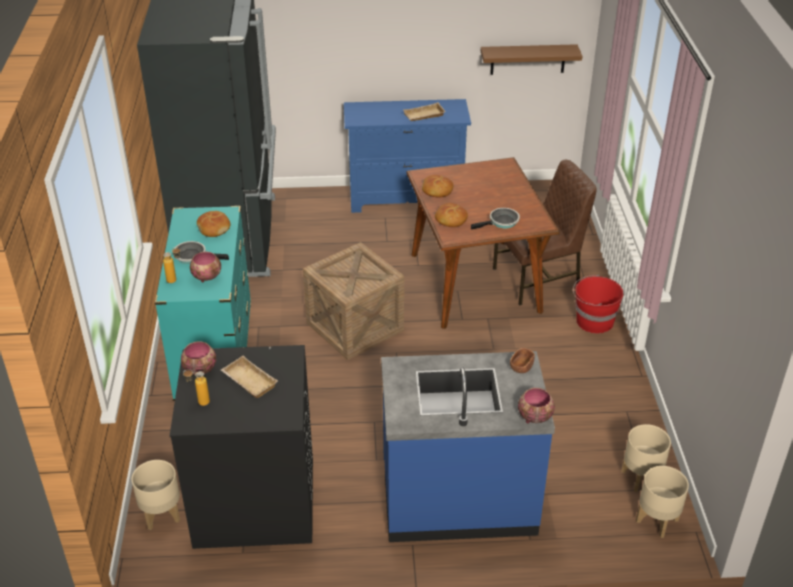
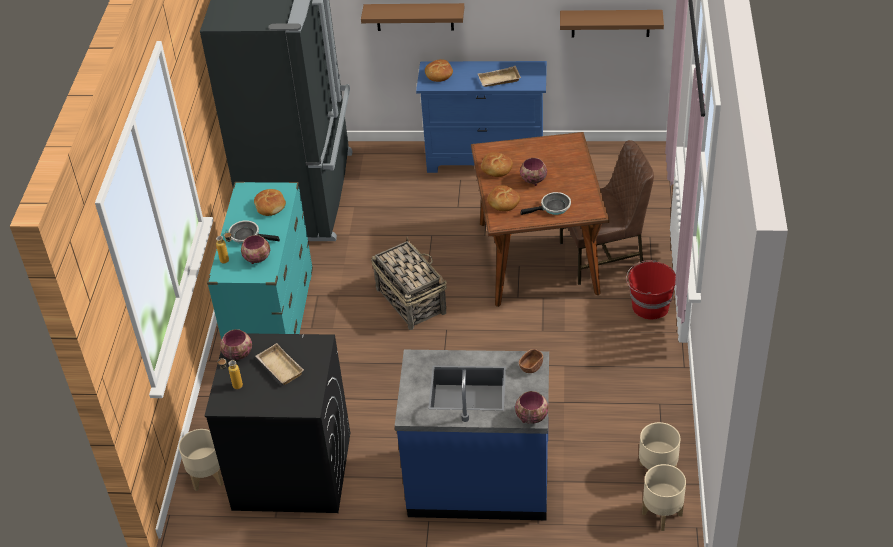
camera: 10 degrees right, 5 degrees up
crate [303,242,404,360] -> basket [371,237,447,330]
none -> brown shelf [361,3,464,31]
none -> bread [425,59,453,82]
none -> bowl [520,158,547,186]

